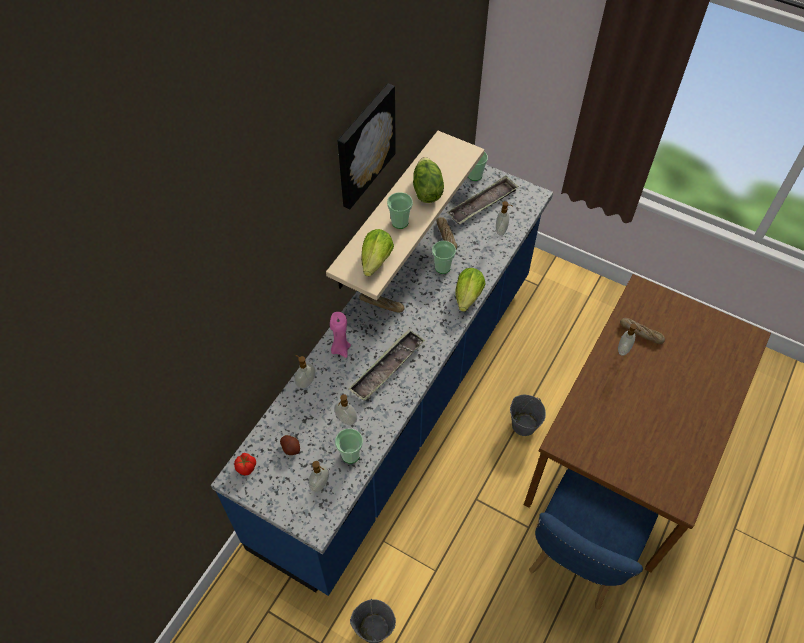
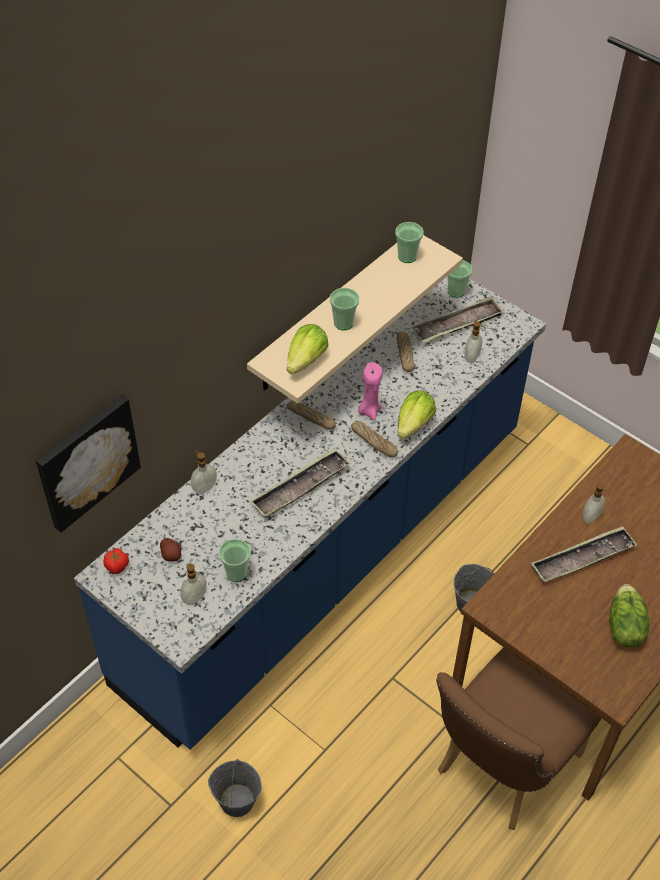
camera: 10 degrees right, 5 degrees down
pink candle [330,312,351,358] -> pink candle moved to [358,362,382,420]
soap dispenser [334,394,357,425] -> none
picture [337,83,396,209] -> picture moved to [36,395,141,533]
lettuce [413,157,444,203] -> lettuce moved to [609,584,649,648]
cup [432,241,456,274] -> cup moved to [395,222,424,263]
blue chair [529,468,659,610] -> brown chair [436,648,601,830]
bread [620,318,665,344] -> bread moved to [351,421,398,458]
none -> tray [531,526,637,583]

